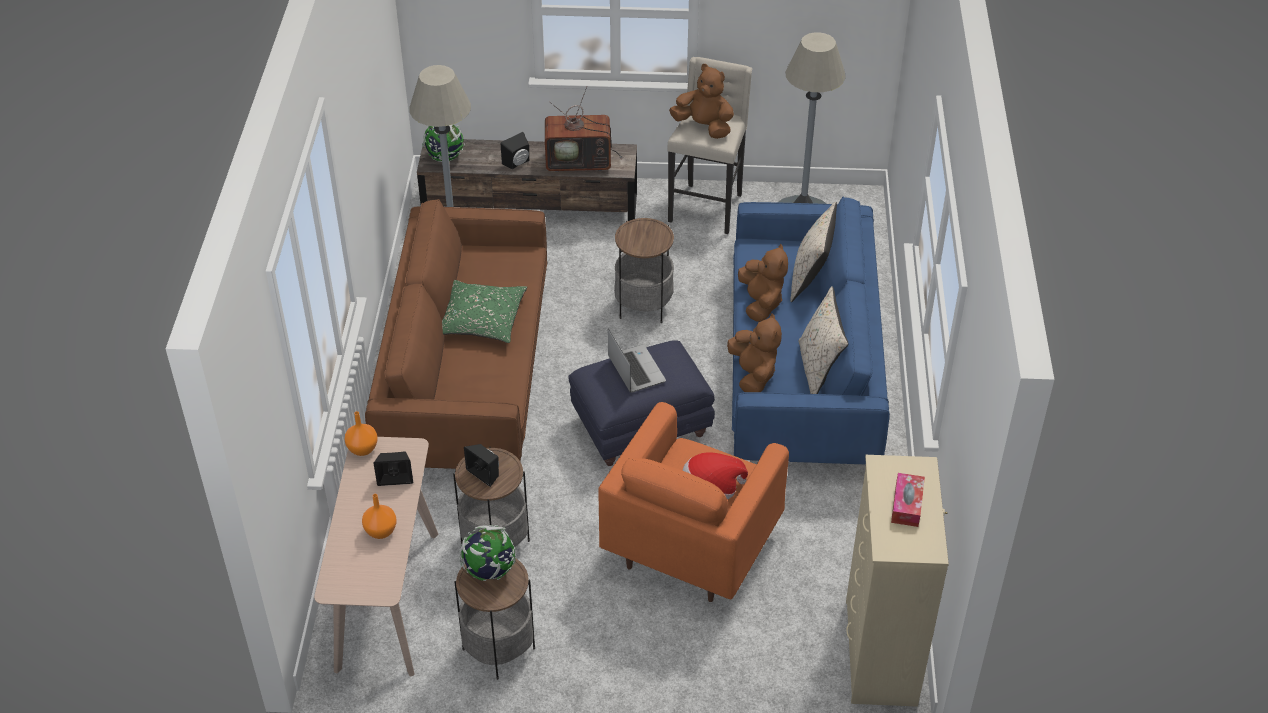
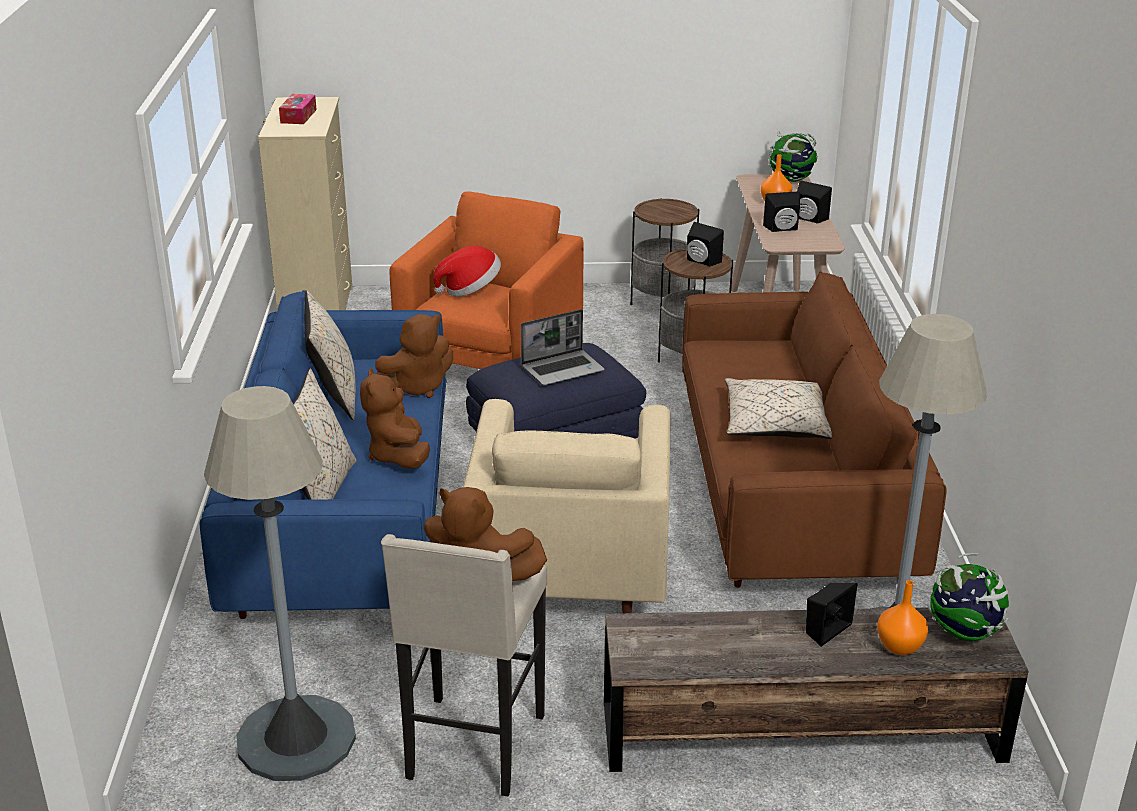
camera: 175 degrees right, 15 degrees down
orange vase [344,411,378,456] -> orange vase moved to [877,580,928,655]
green pillow [442,280,527,343] -> beige pillow [725,378,832,439]
globe [459,525,516,581] -> globe moved to [769,131,818,182]
television [545,86,623,172] -> none
laptop [608,329,666,393] -> laptop turned 90 degrees counterclockwise [521,309,605,385]
side table [614,218,674,323] -> beige armchair [463,399,671,613]
brown plush toy [727,313,782,392] -> brown plush toy turned 105 degrees counterclockwise [375,314,453,398]
none -> black speaker [797,181,832,224]

